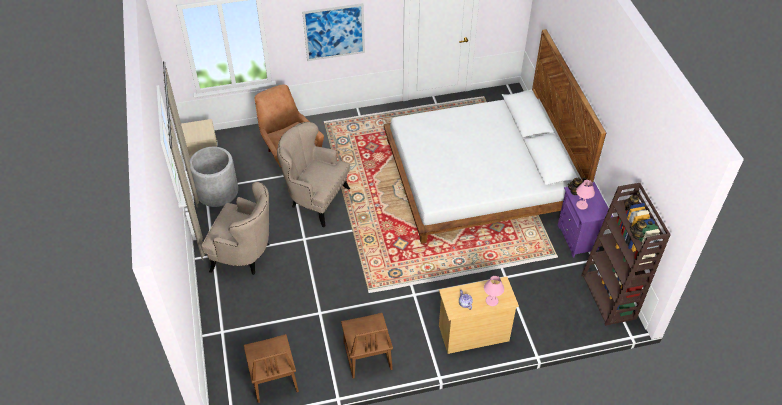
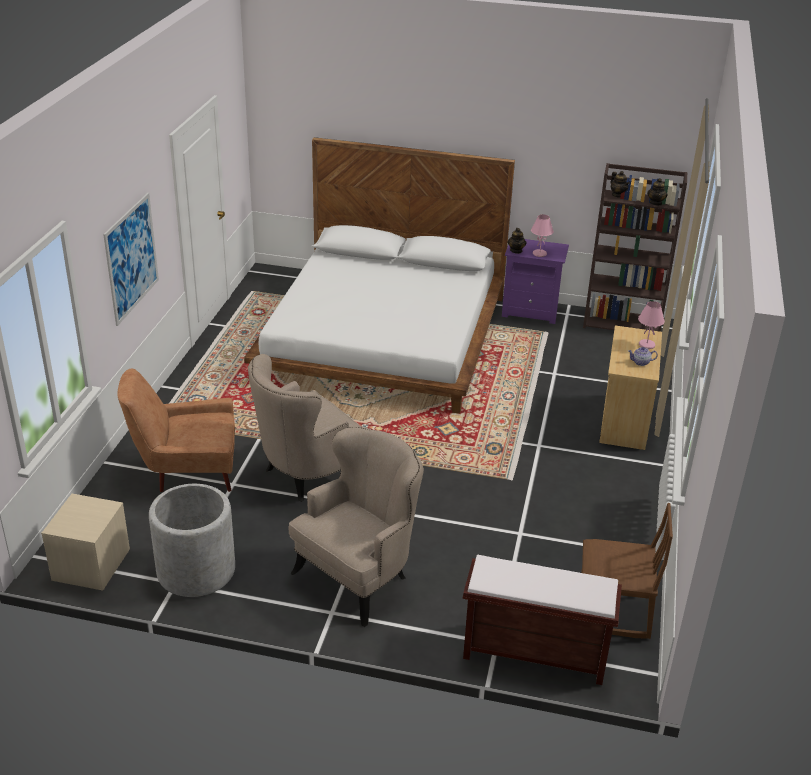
camera: 65 degrees left, 15 degrees down
brown chair [341,313,393,378] -> none
none -> brown bench [463,555,622,685]

